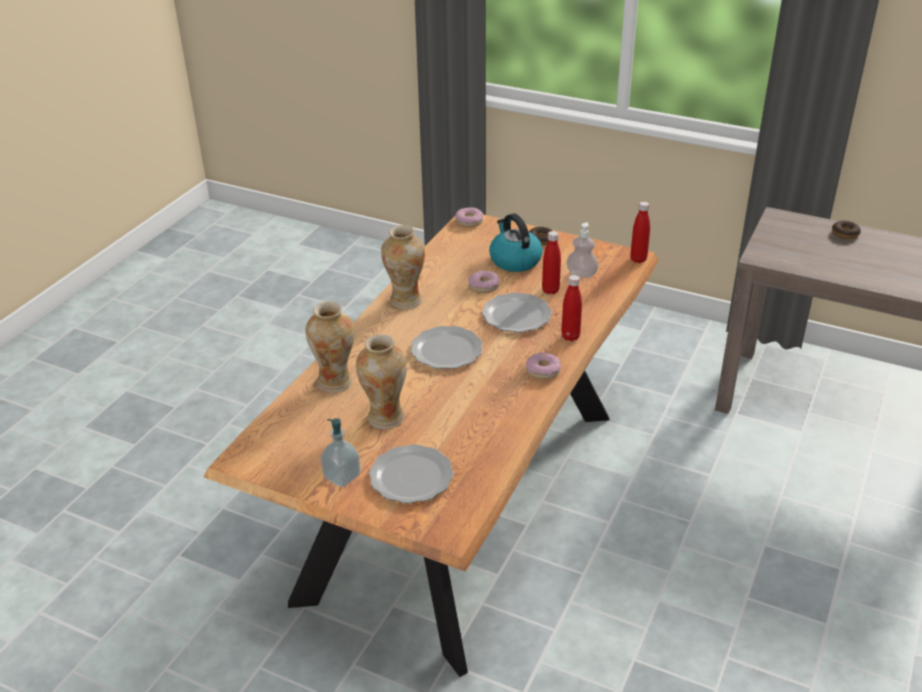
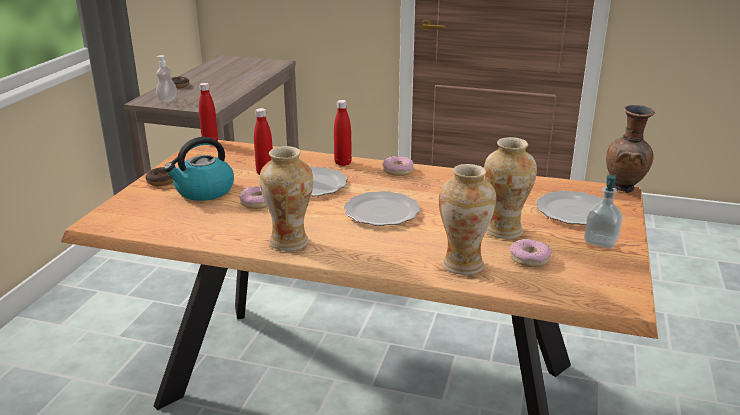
camera: 100 degrees left, 10 degrees down
donut [455,207,483,227] -> donut moved to [510,239,551,267]
soap dispenser [566,222,598,278] -> soap dispenser moved to [156,55,177,102]
none -> brown vase [606,105,655,193]

